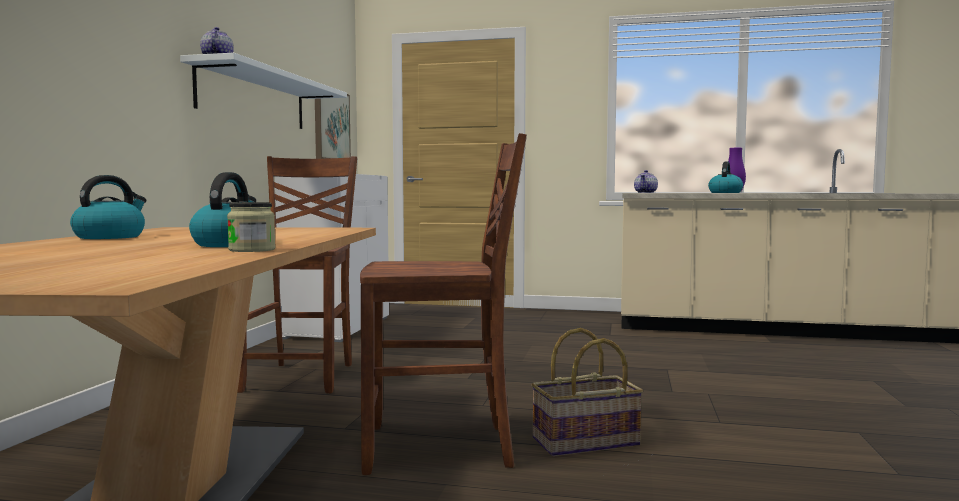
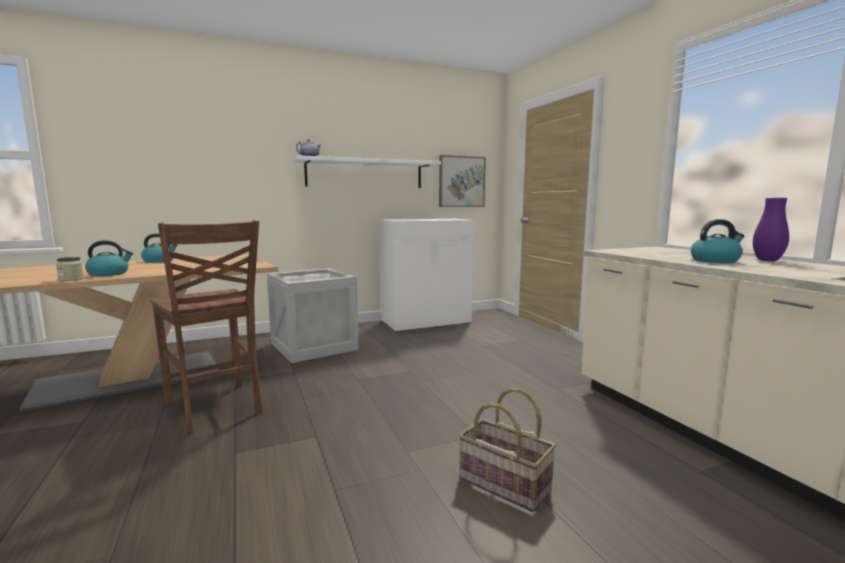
camera: 55 degrees right, 5 degrees up
brown chair [237,156,357,393] -> crate [267,268,359,363]
basket [531,328,643,456] -> basket moved to [459,388,556,512]
teapot [634,170,658,193] -> none

